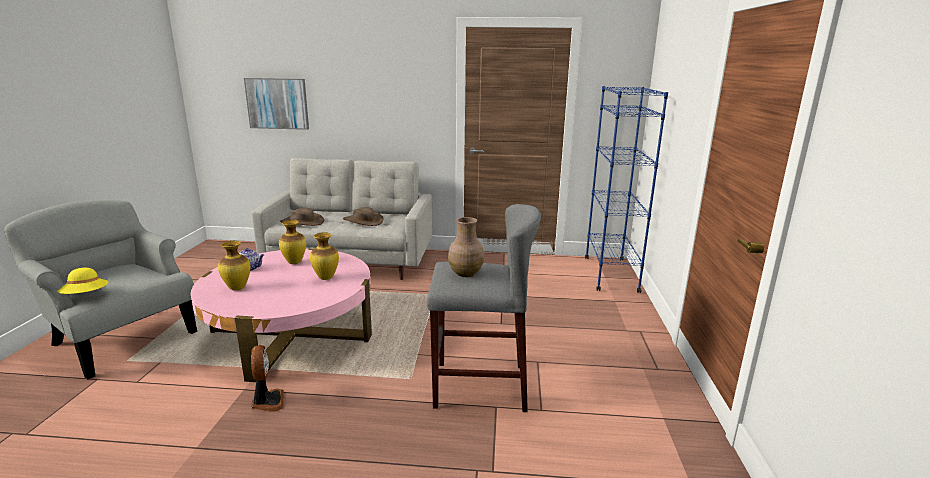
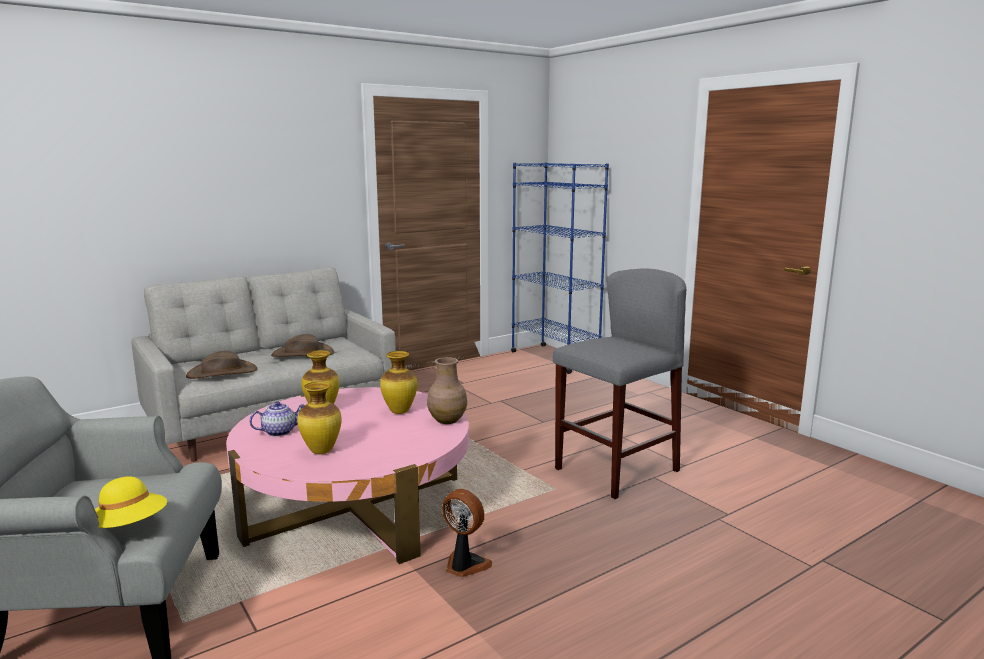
camera: 40 degrees left, 5 degrees down
picture [244,78,309,130] -> none
brown vase [448,217,484,277] -> brown vase moved to [427,357,467,424]

